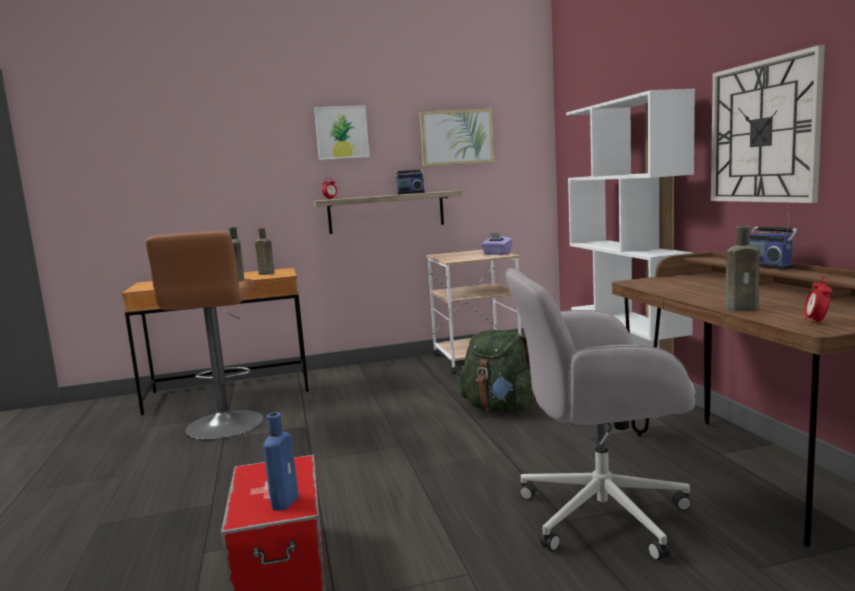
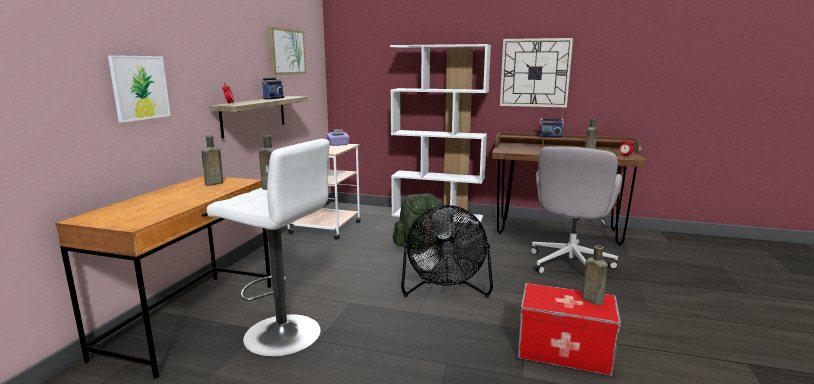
camera: 60 degrees left, 5 degrees up
brown stool [146,231,263,439] -> white stool [207,139,330,357]
blue bottle [263,412,299,511] -> brown bottle [582,245,608,305]
picture [314,105,370,160] -> picture moved to [108,55,171,123]
none -> black fan [401,205,493,298]

